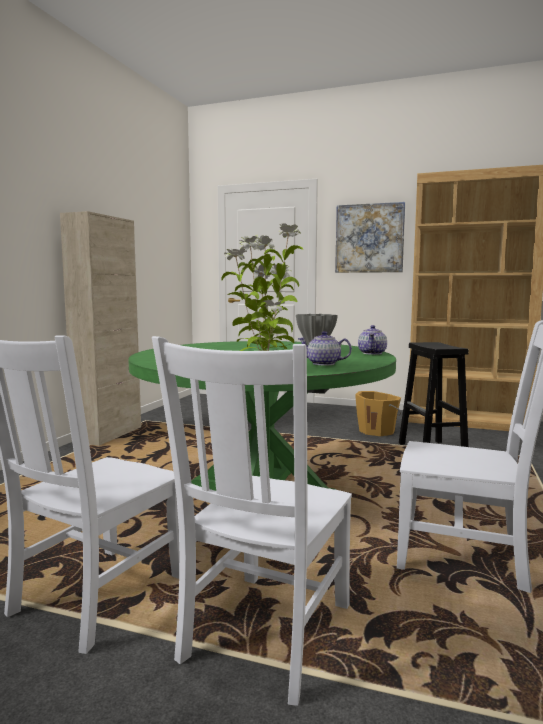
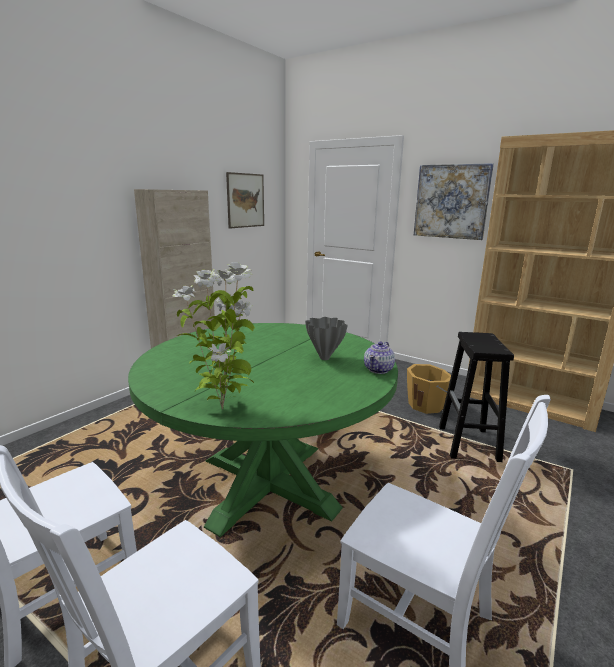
camera: 15 degrees right, 10 degrees up
teapot [298,331,352,366] -> none
none -> picture [226,172,264,229]

